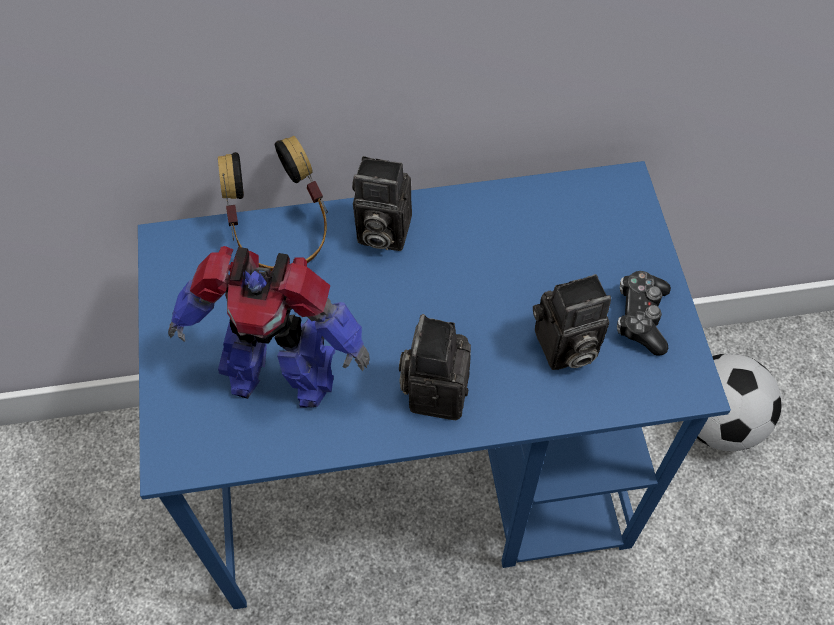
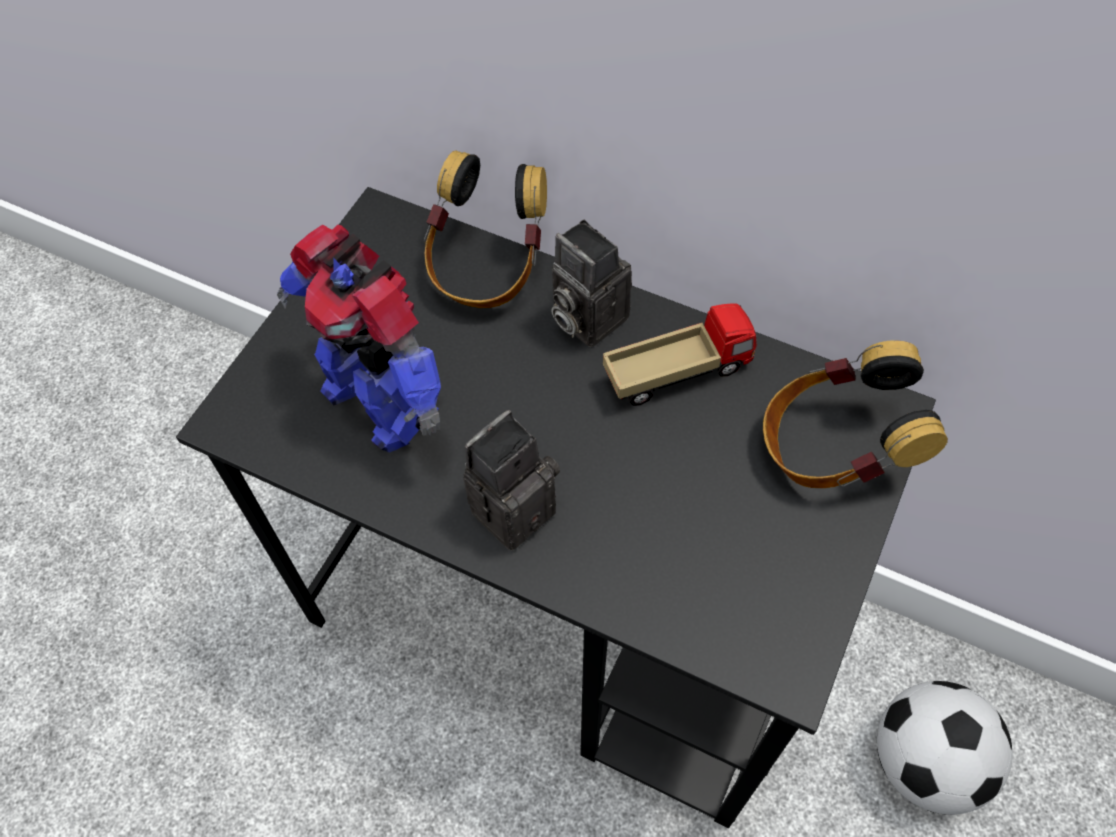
camera: 35 degrees right, 0 degrees up
blue desk [138,161,731,609] -> black desk [176,187,936,828]
camera [533,274,611,370] -> none
game controller [617,271,671,356] -> none
none -> toy truck [603,303,757,406]
none -> headphones [763,340,948,488]

